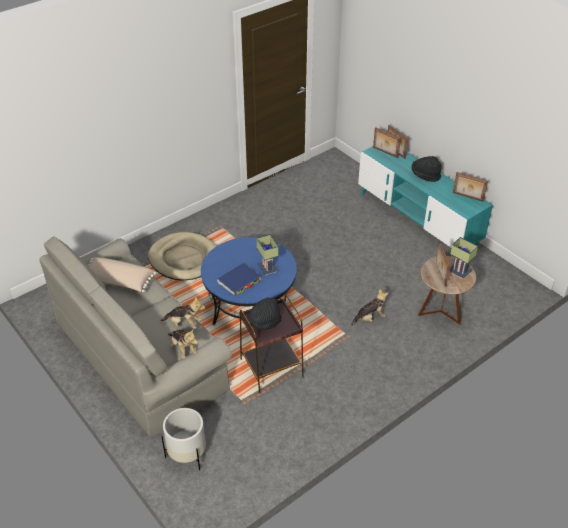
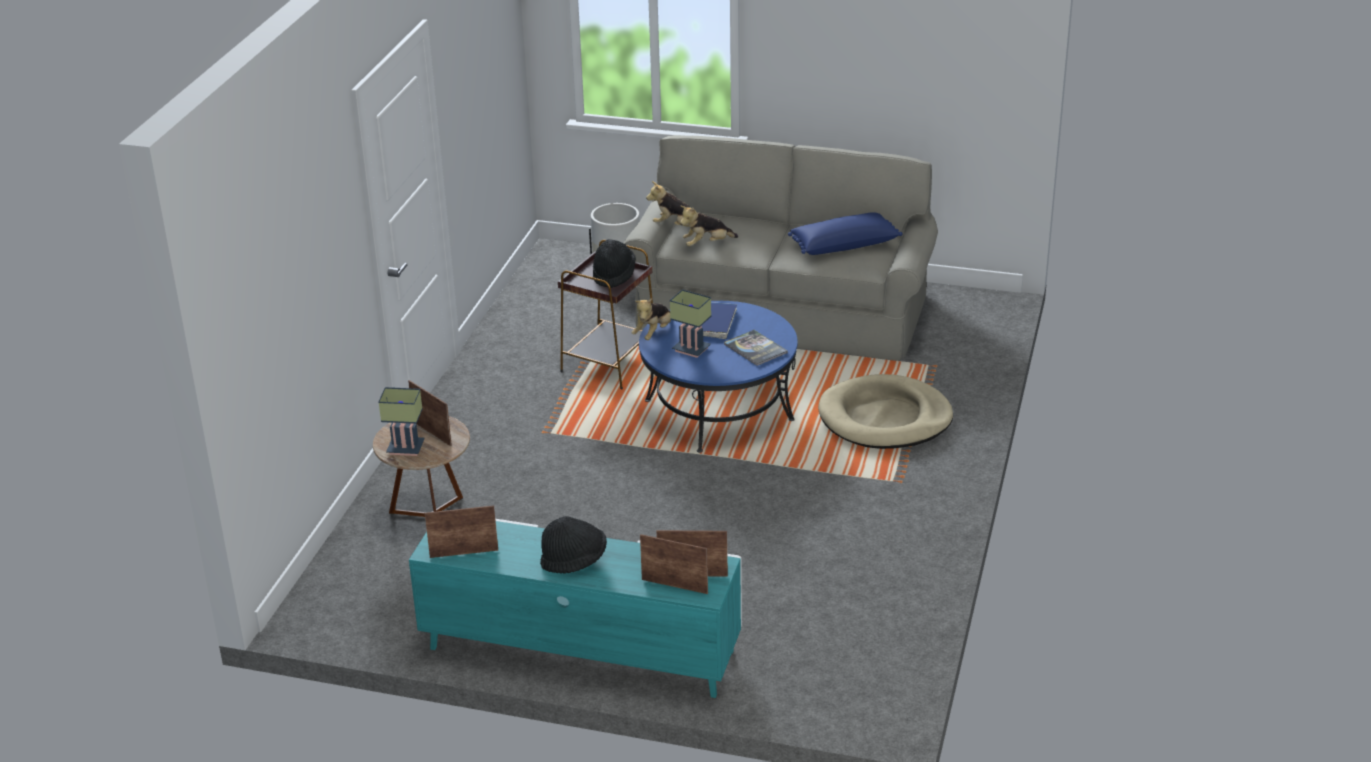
camera: 145 degrees right, 10 degrees down
beige pillow [88,257,156,292] -> blue pillow [788,212,902,255]
plush toy [351,289,388,326] -> plush toy moved to [631,298,671,340]
none -> book [724,330,788,366]

